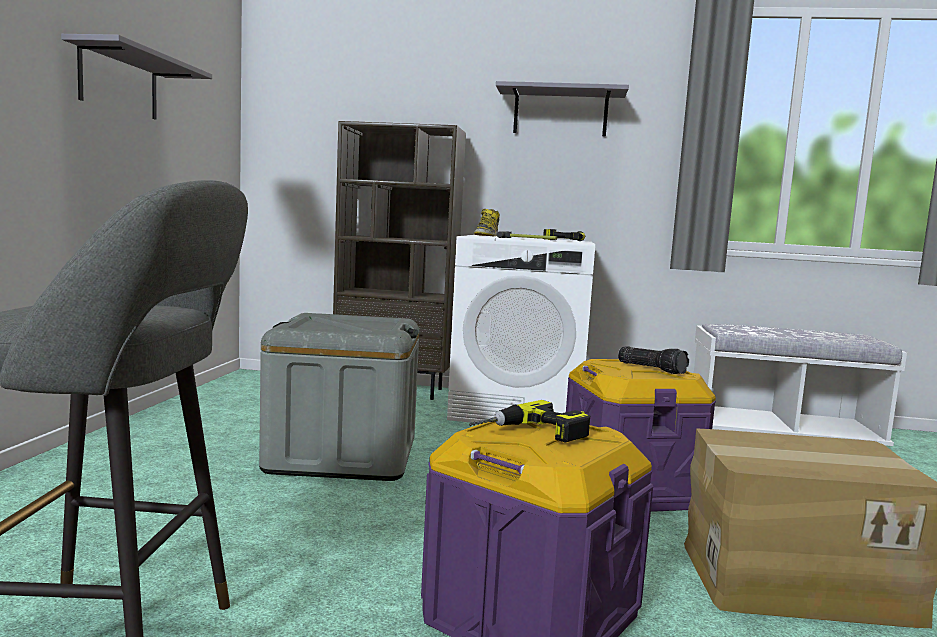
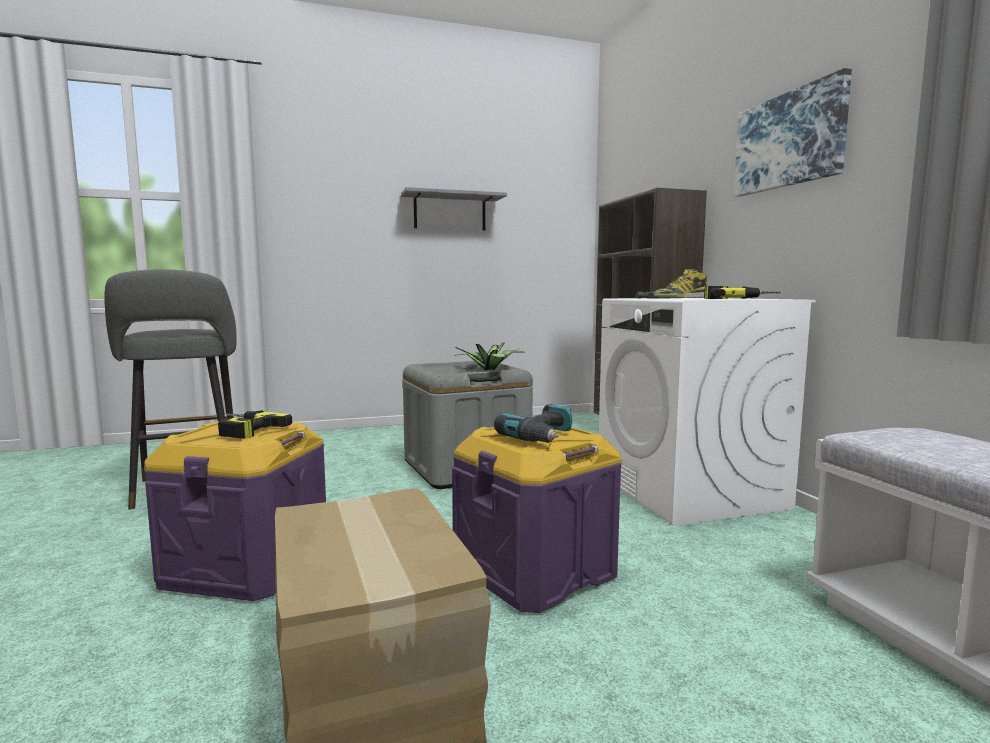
camera: 65 degrees right, 0 degrees up
grey shelf [496,81,629,136] -> picture [734,68,852,197]
flashlight [618,346,689,374] -> power drill [494,404,572,443]
none -> potted plant [454,342,525,370]

